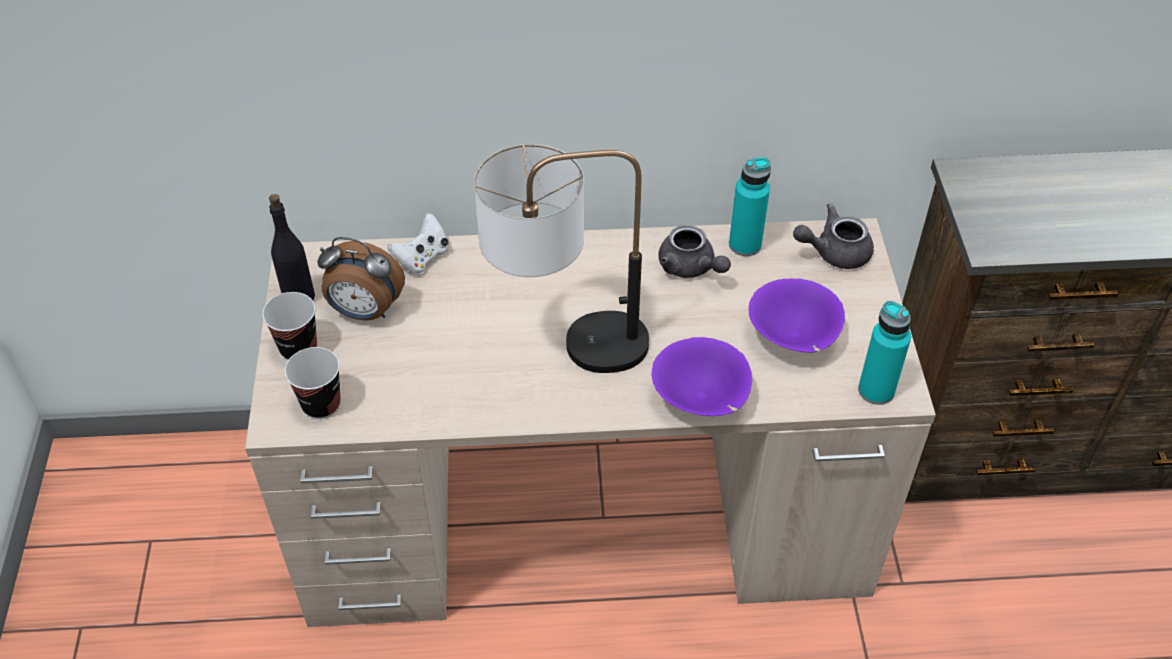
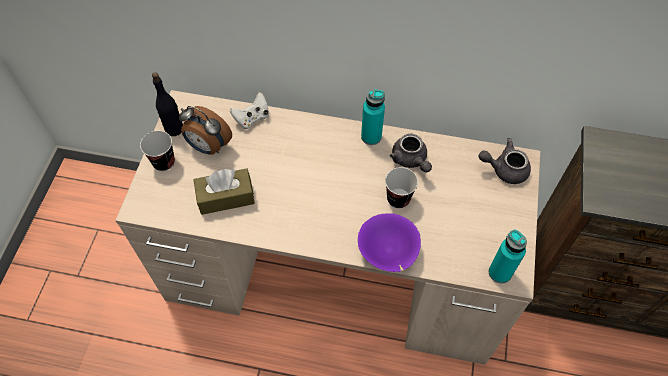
camera: 15 degrees right, 10 degrees up
cup [285,347,341,419] -> cup moved to [385,167,418,209]
table lamp [474,144,649,373] -> none
turquoise bottle [729,157,771,256] -> turquoise bottle moved to [361,90,385,145]
purple bowl [749,279,845,352] -> none
none -> brown tissue box [193,168,255,215]

